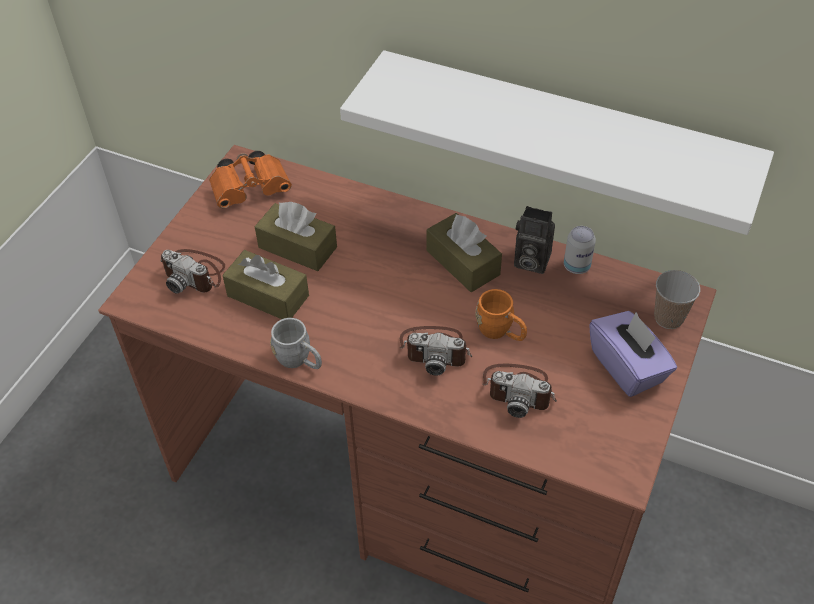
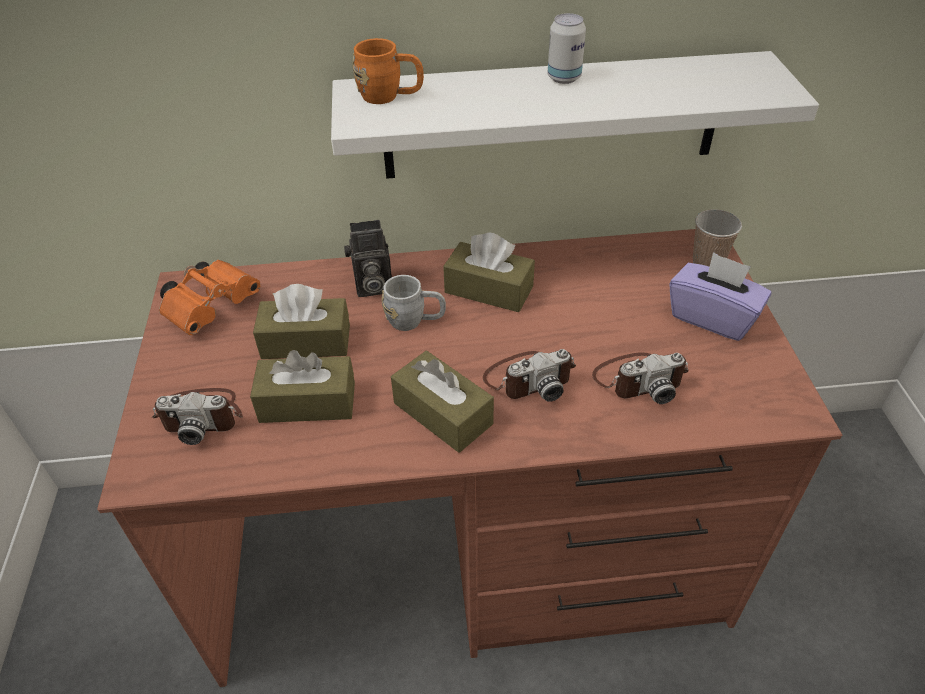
camera: 30 degrees left, 5 degrees down
grey mug [270,318,322,369] -> grey mug moved to [382,275,446,331]
orange mug [475,289,527,341] -> orange mug moved to [352,38,424,104]
camera [514,206,555,274] -> camera moved to [344,220,392,297]
can [564,226,596,274] -> can moved to [548,13,586,84]
none -> brown tissue box [391,351,494,453]

